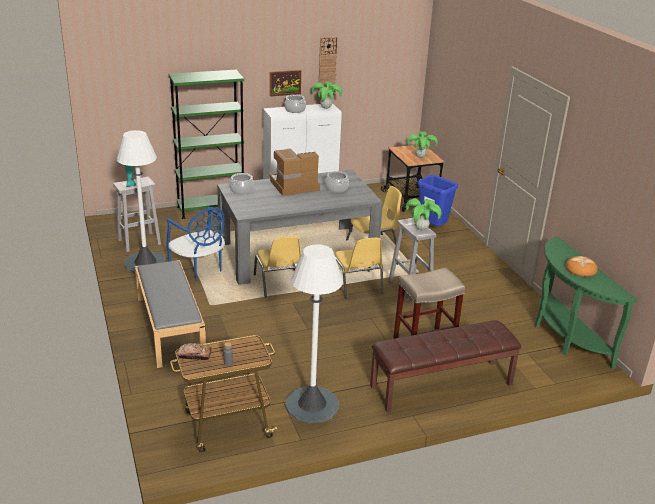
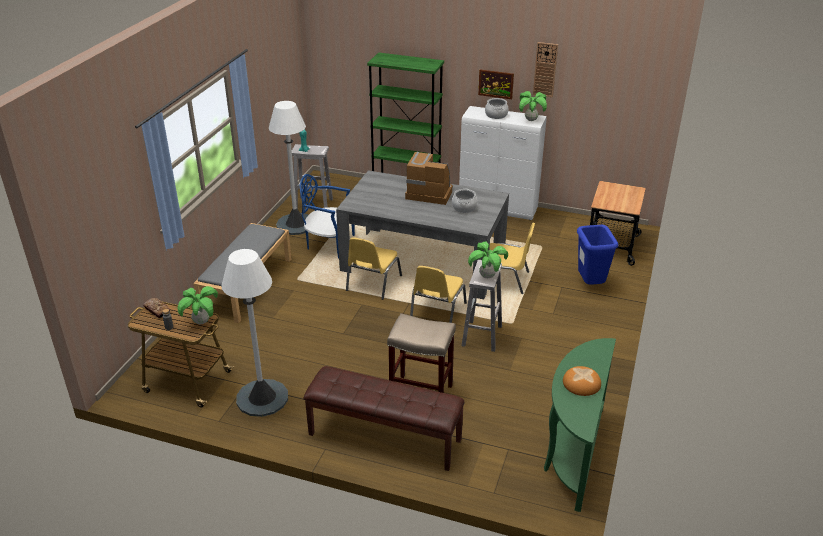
camera: 40 degrees right, 5 degrees up
blue chair [167,207,225,281] -> blue chair turned 105 degrees clockwise [300,174,355,259]
cooking pot [230,173,254,195] -> none
potted plant [407,131,438,158] -> potted plant moved to [178,286,218,324]

